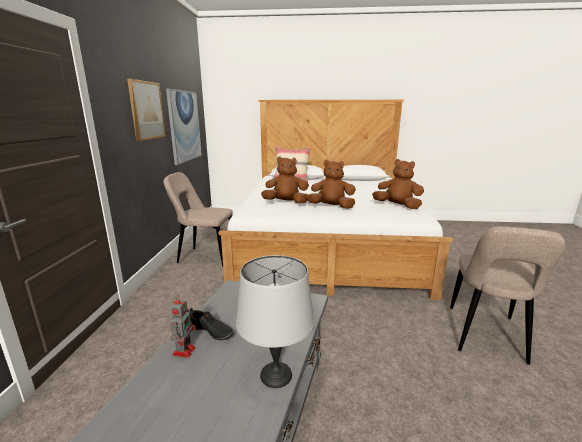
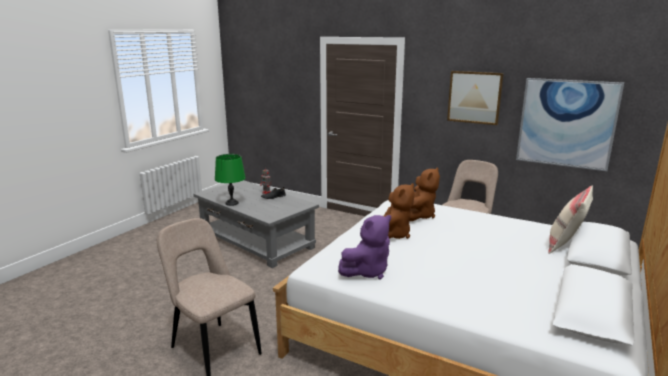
camera: 115 degrees right, 0 degrees up
grey table lamp [236,255,314,388] -> green table lamp [215,154,246,206]
brown plush toy [372,159,424,209] -> purple plush toy [338,215,391,279]

